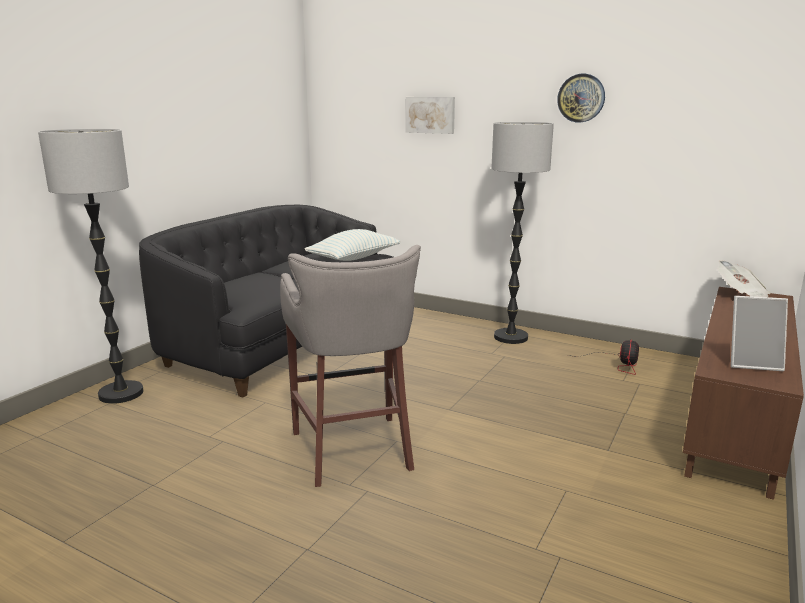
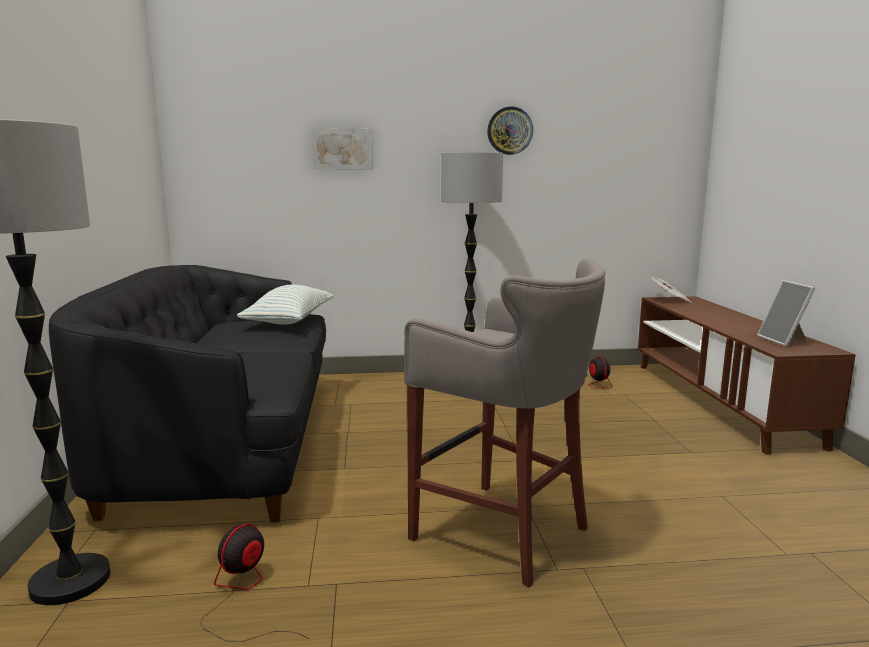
camera: 35 degrees left, 5 degrees down
picture frame [731,296,788,371] -> picture frame turned 105 degrees clockwise [757,280,815,347]
none -> fan [201,524,309,642]

